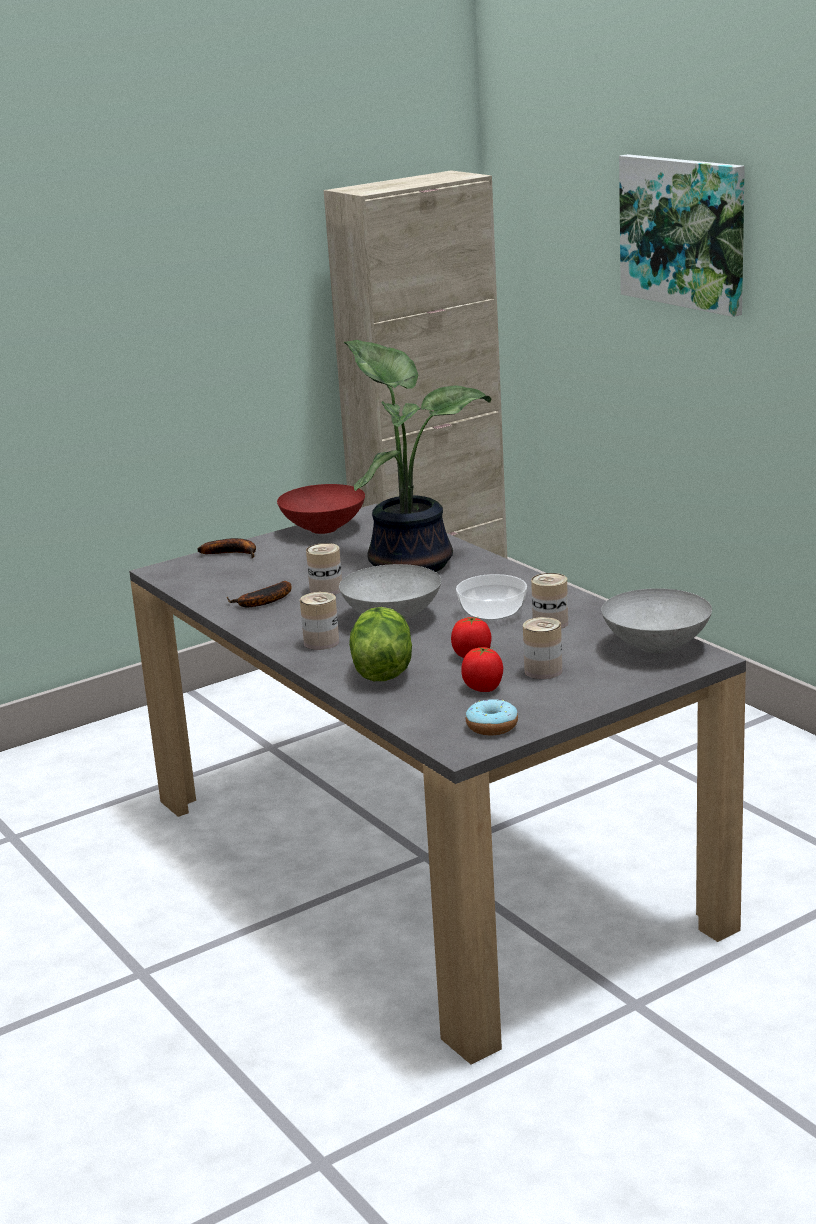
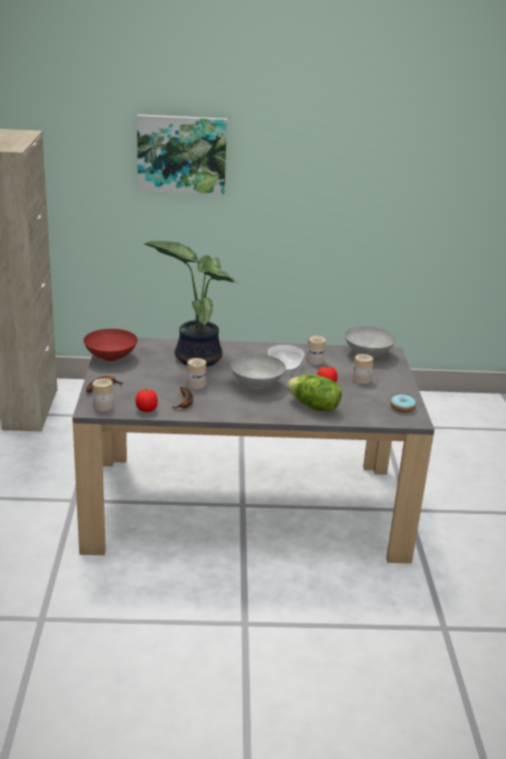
camera: 60 degrees left, 5 degrees up
can [300,592,339,650] -> can moved to [93,378,114,412]
tomato [461,647,503,692] -> tomato moved to [136,389,158,412]

